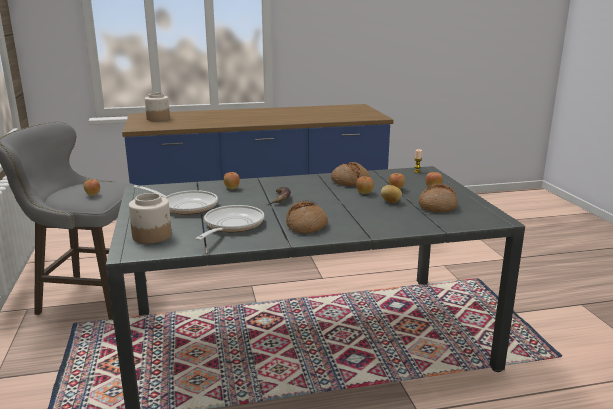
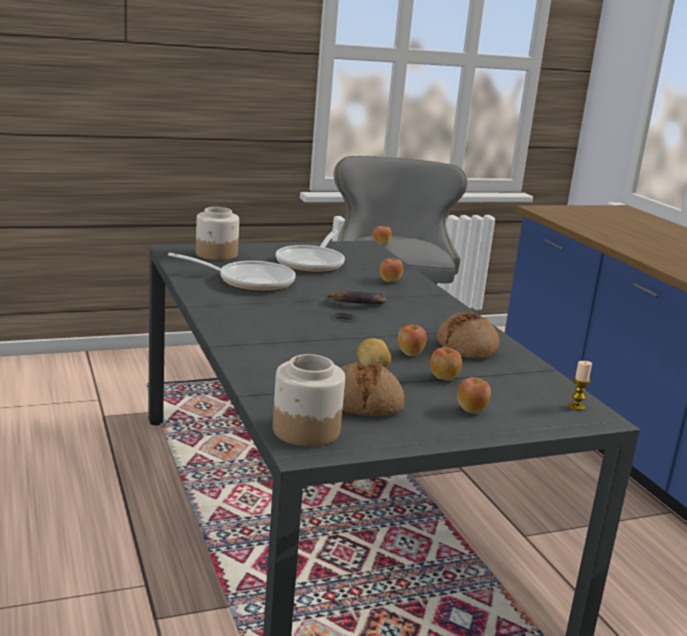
camera: 80 degrees right, 0 degrees up
jar [145,93,170,121] -> jar moved to [273,354,345,447]
bread [286,201,328,234] -> none

